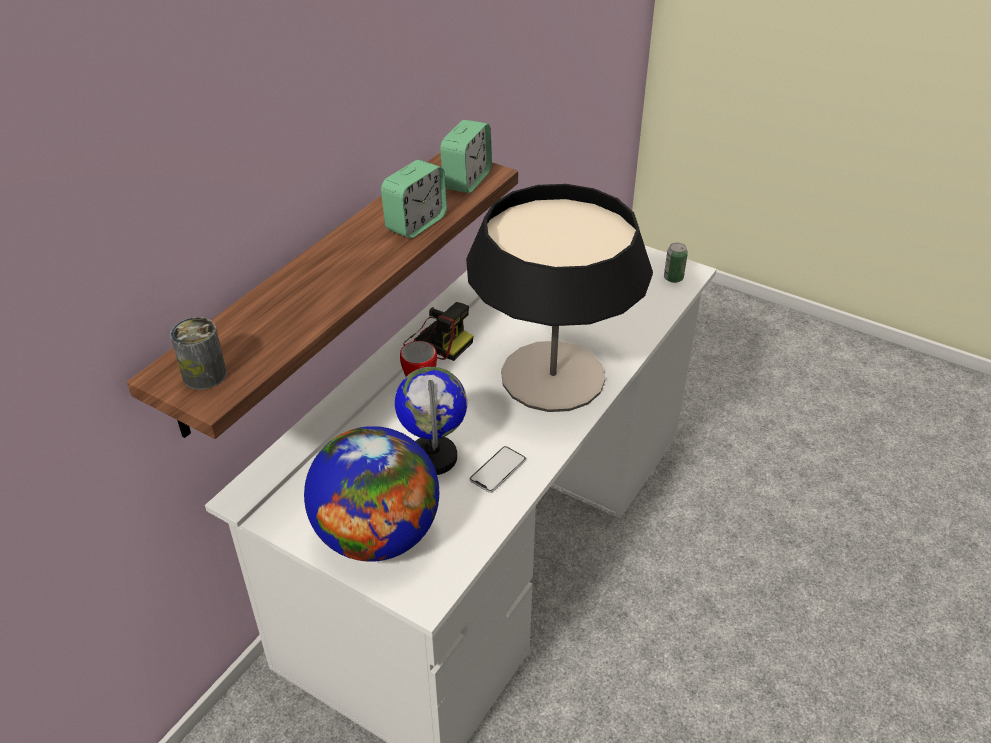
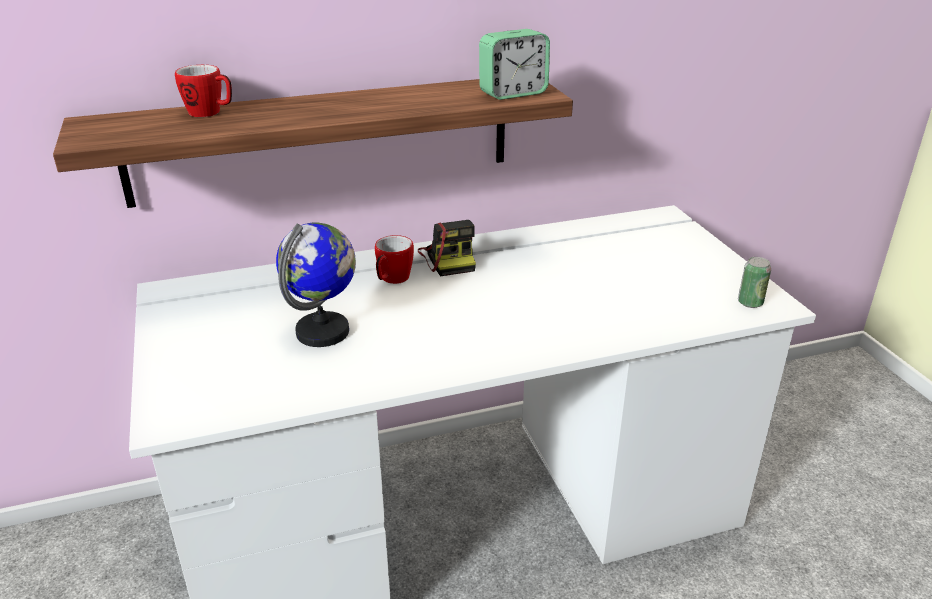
camera: 40 degrees right, 10 degrees down
can [170,317,227,390] -> none
globe [304,426,439,562] -> none
alarm clock [381,160,447,238] -> none
table lamp [466,184,653,412] -> none
phone [469,446,526,493] -> none
none -> mug [175,65,232,117]

